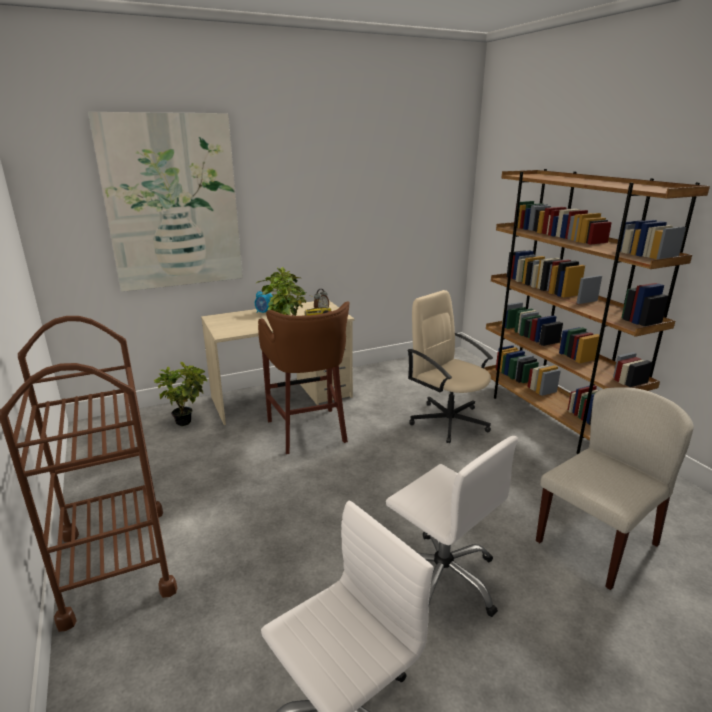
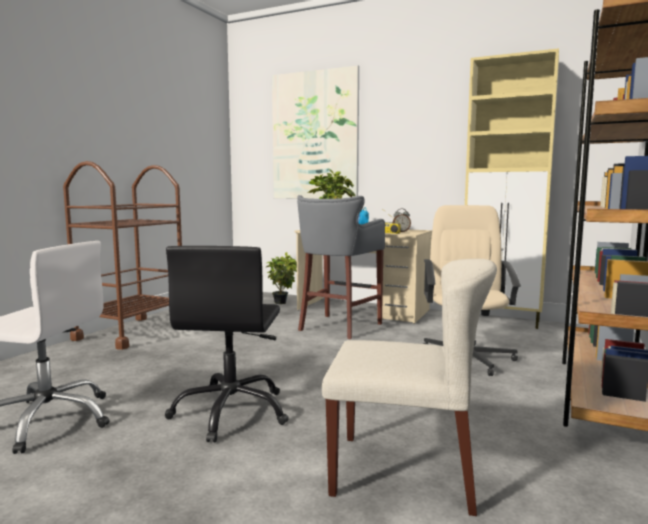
camera: 50 degrees right, 15 degrees down
brown stool [258,301,350,454] -> grey stool [297,195,385,339]
white office chair [386,436,518,617] -> black office chair [165,246,289,442]
none -> beige cabinet [465,48,559,329]

